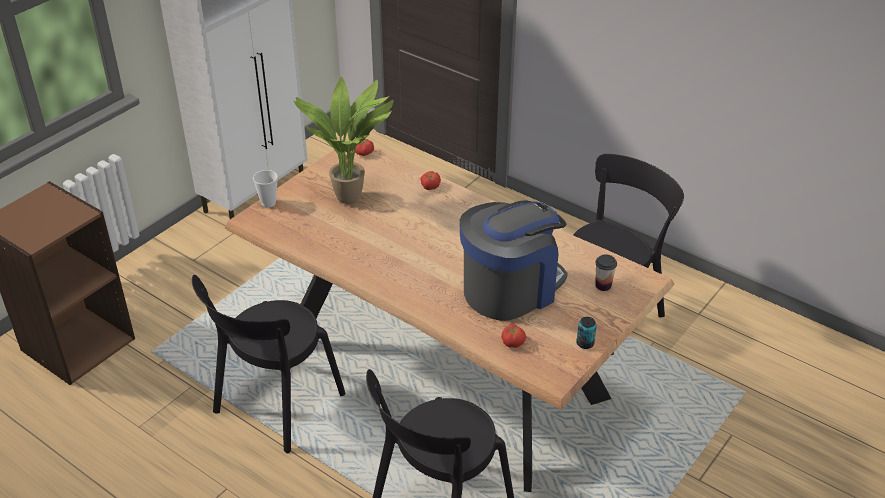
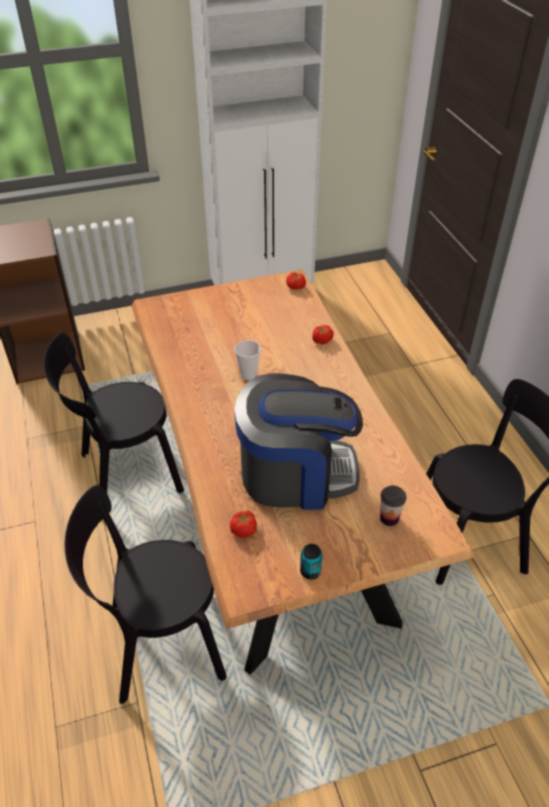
camera: 35 degrees right, 5 degrees up
cup [253,170,278,208] -> cup moved to [234,340,261,380]
potted plant [294,77,394,204] -> none

